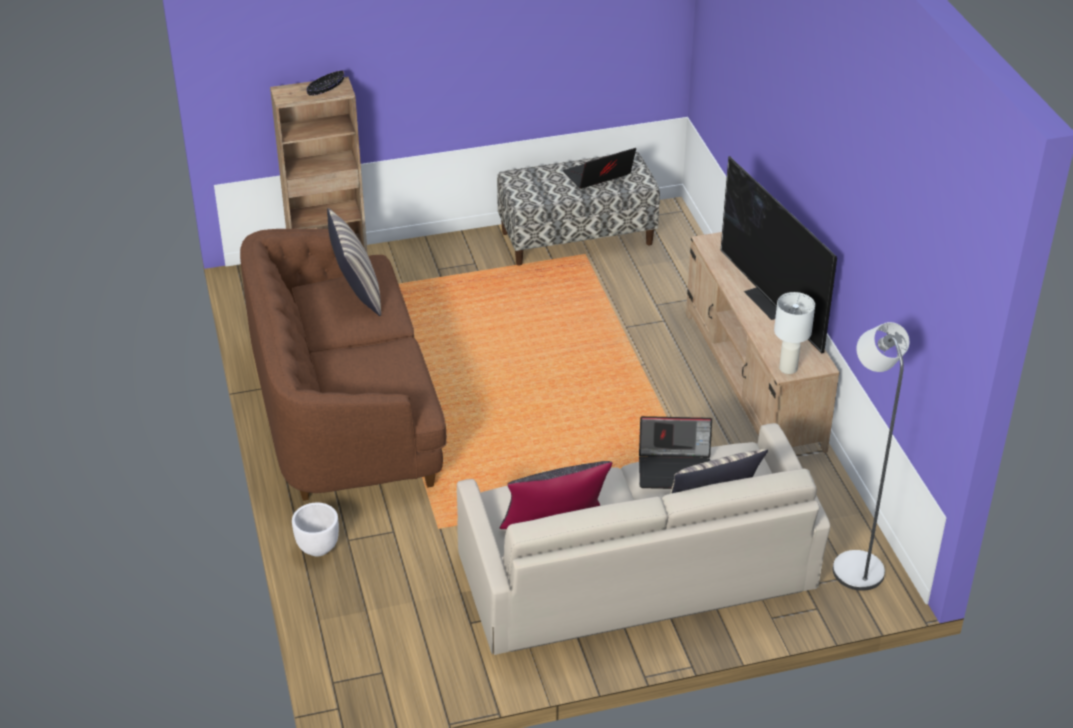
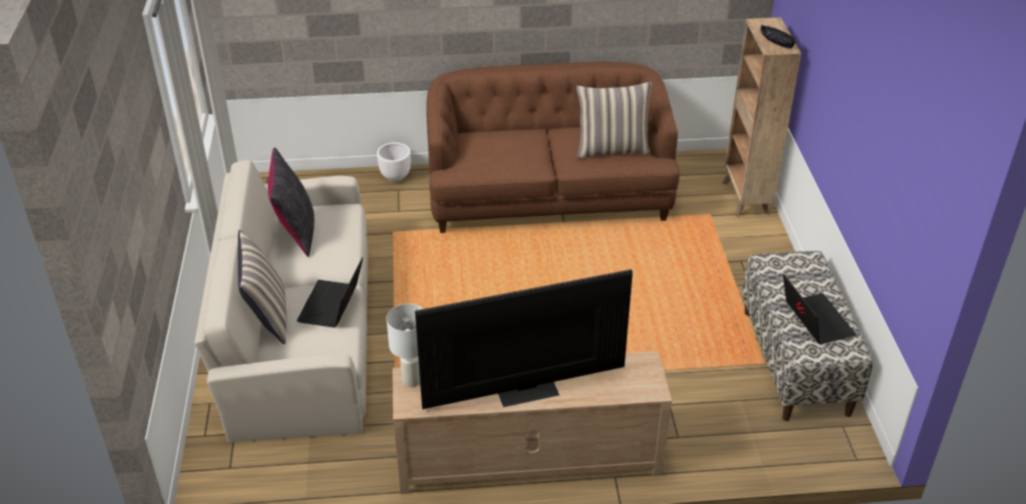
camera: 100 degrees right, 0 degrees up
grey floor lamp [833,322,909,591] -> none

